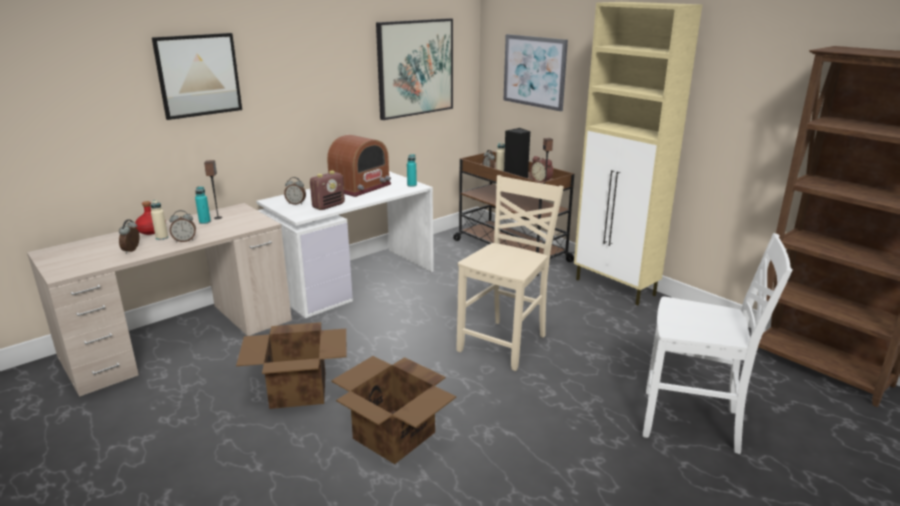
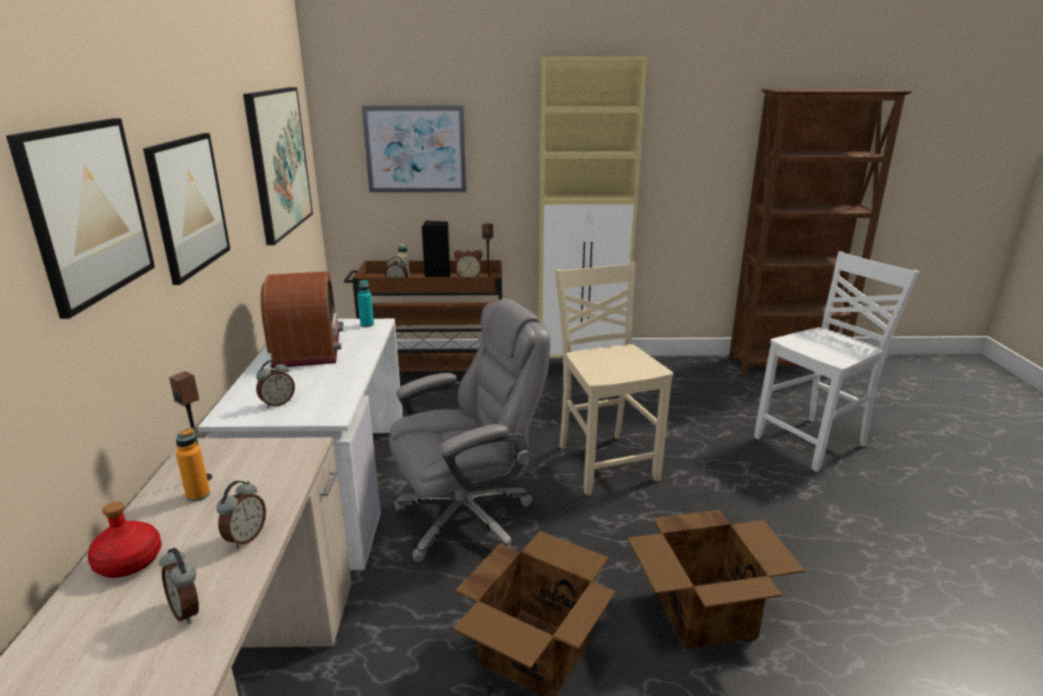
camera: 50 degrees left, 0 degrees up
beige bottle [151,200,168,240] -> none
turquoise bottle [195,186,211,224] -> orange bottle [176,428,210,502]
radio [310,171,345,210] -> none
none -> picture [143,133,230,285]
none -> grey office chair [389,299,550,562]

